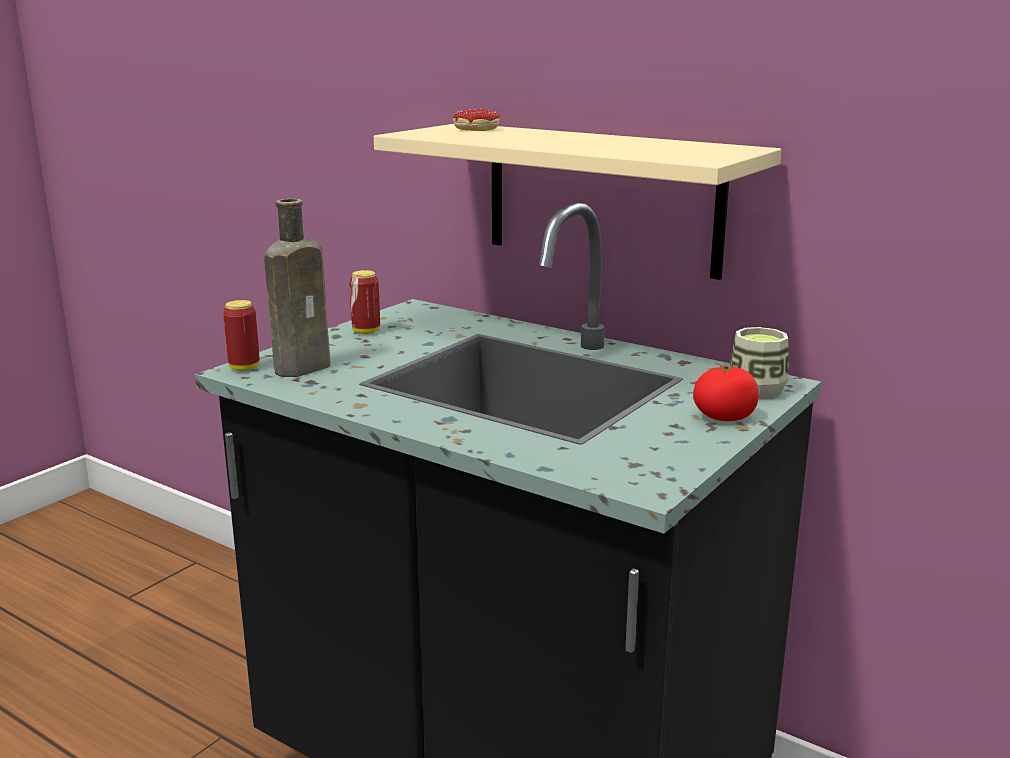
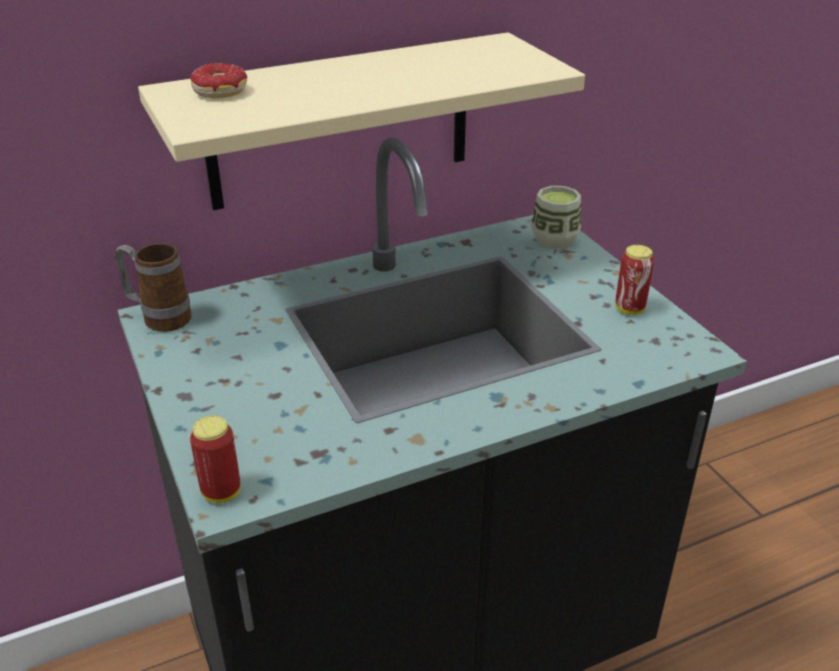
camera: 60 degrees left, 15 degrees up
brown bottle [264,199,330,377] -> none
can [349,270,380,334] -> can moved to [615,245,654,315]
tomato [693,364,759,421] -> none
none -> mug [115,243,192,332]

